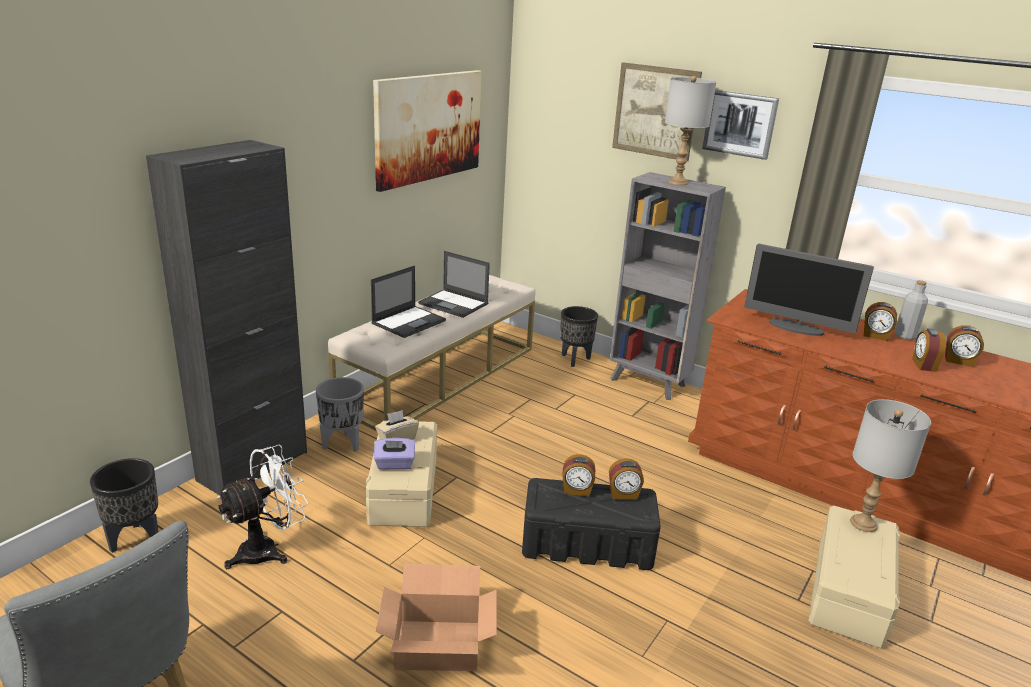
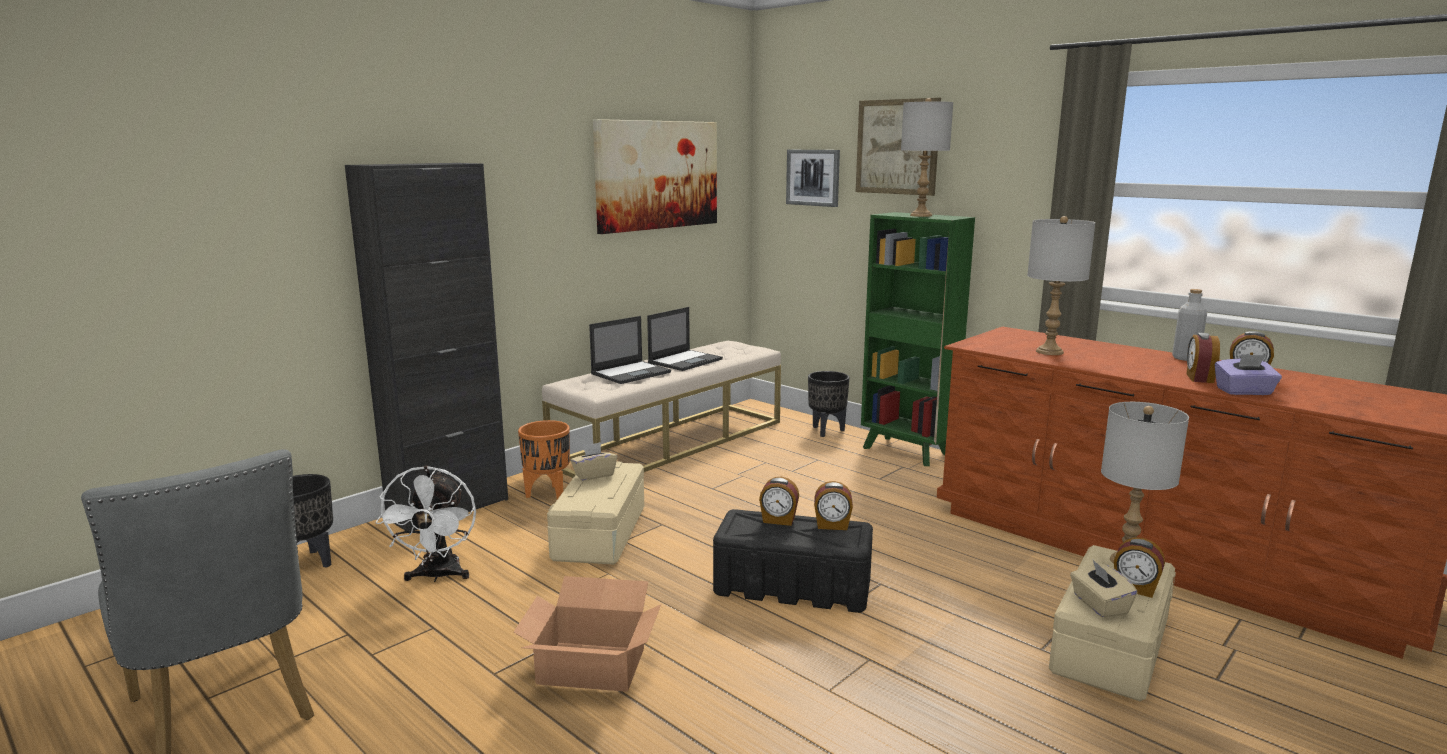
camera: 10 degrees right, 10 degrees down
white fan [217,445,308,569] -> white fan turned 120 degrees clockwise [375,466,476,582]
grey planter [316,377,364,452] -> orange planter [518,420,570,499]
purple tissue box [374,438,415,470] -> purple tissue box moved to [1215,354,1282,395]
laptop [418,251,490,318] -> laptop turned 90 degrees counterclockwise [647,307,723,371]
grey bookcase [610,172,726,400] -> green bookcase [861,212,975,466]
picture [702,90,779,160] -> picture moved to [786,150,840,207]
monitor [744,244,874,336] -> grey table lamp [1027,216,1096,355]
alarm clock [864,302,897,341] -> alarm clock moved to [1114,537,1165,598]
none -> beige tissue box [1070,560,1138,618]

